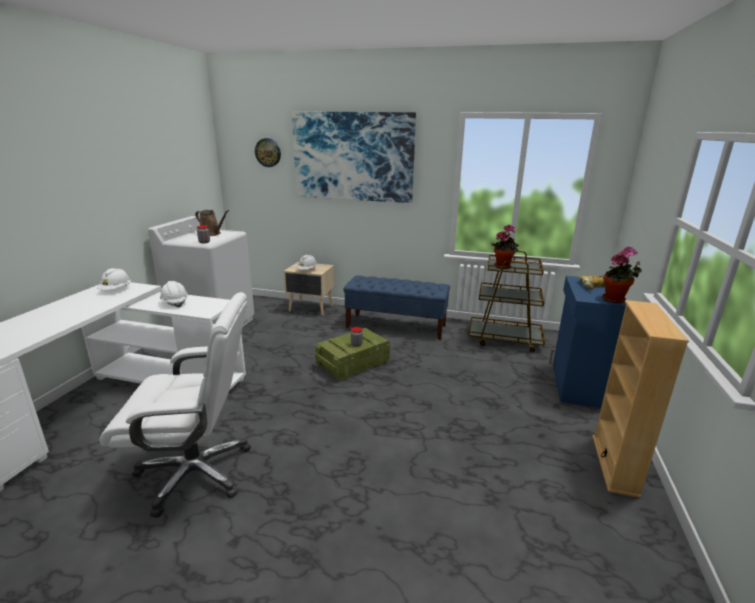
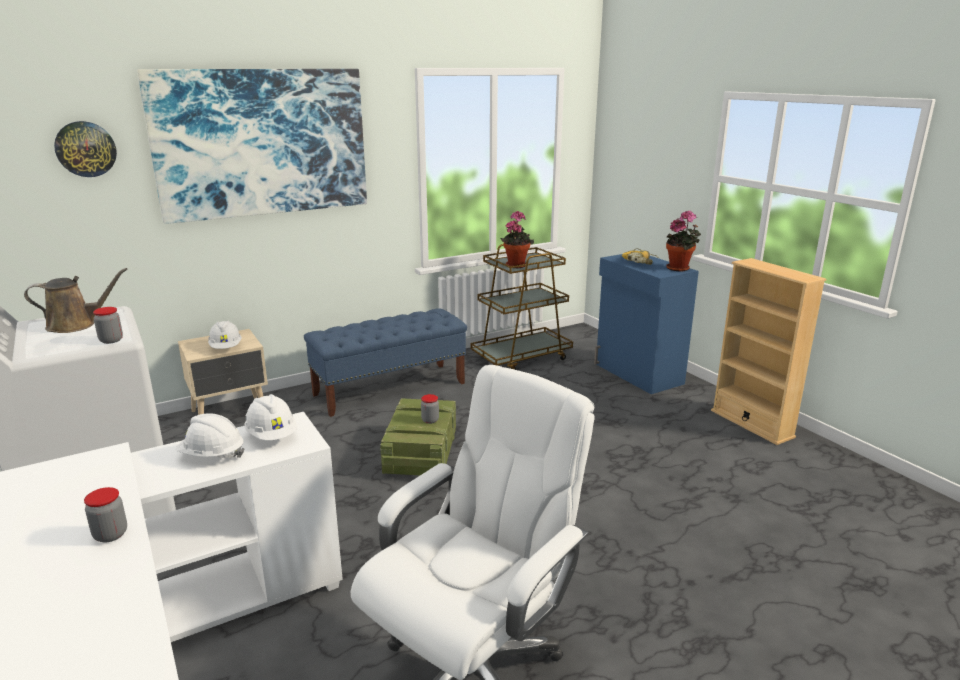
camera: 45 degrees left, 0 degrees up
white hard hat [97,268,131,290] -> white hard hat moved to [244,394,297,440]
none -> jar [84,487,127,543]

